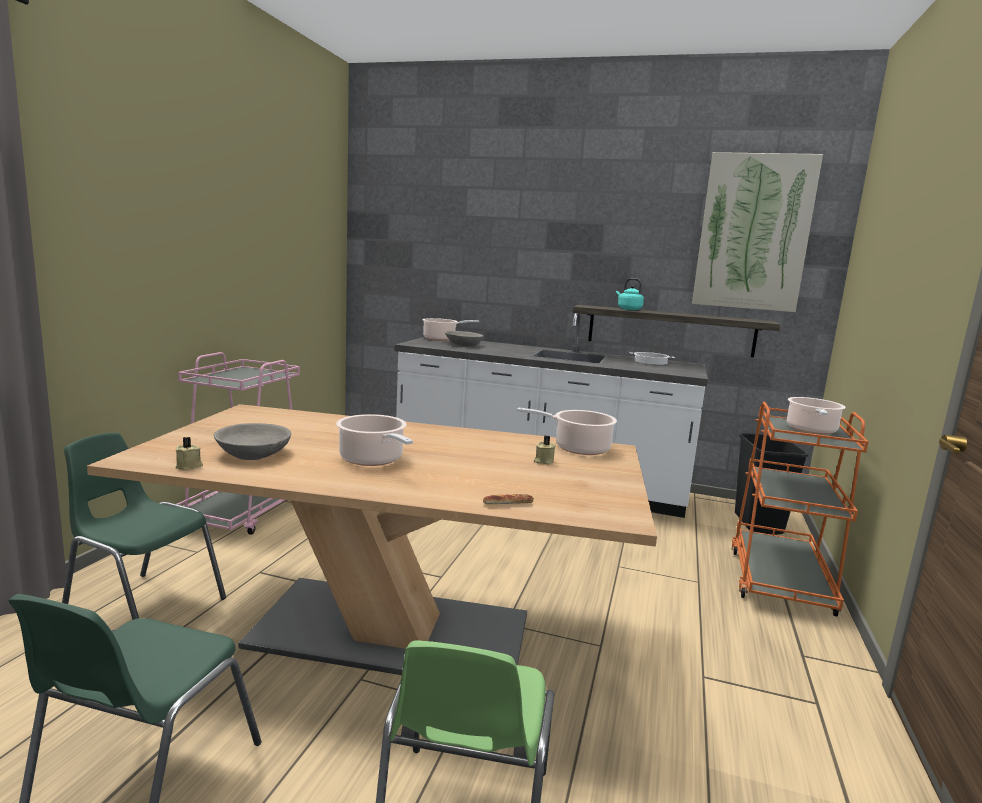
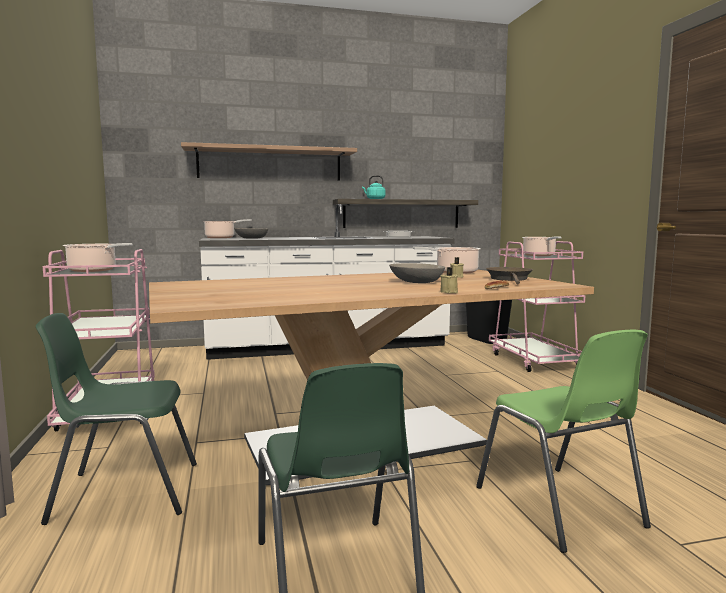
camera: 30 degrees left, 5 degrees down
beige candle [176,437,203,471] -> beige candle moved to [440,267,458,293]
grey bowl [214,423,291,460] -> grey bowl moved to [389,263,445,283]
cooking pot [336,414,413,466] -> cooking pot moved to [63,243,133,272]
picture [692,152,823,312] -> none
orange cart [732,402,869,617] -> pink cart [489,241,585,372]
none -> shelf [181,142,357,181]
none -> brown frying pan [486,267,533,284]

